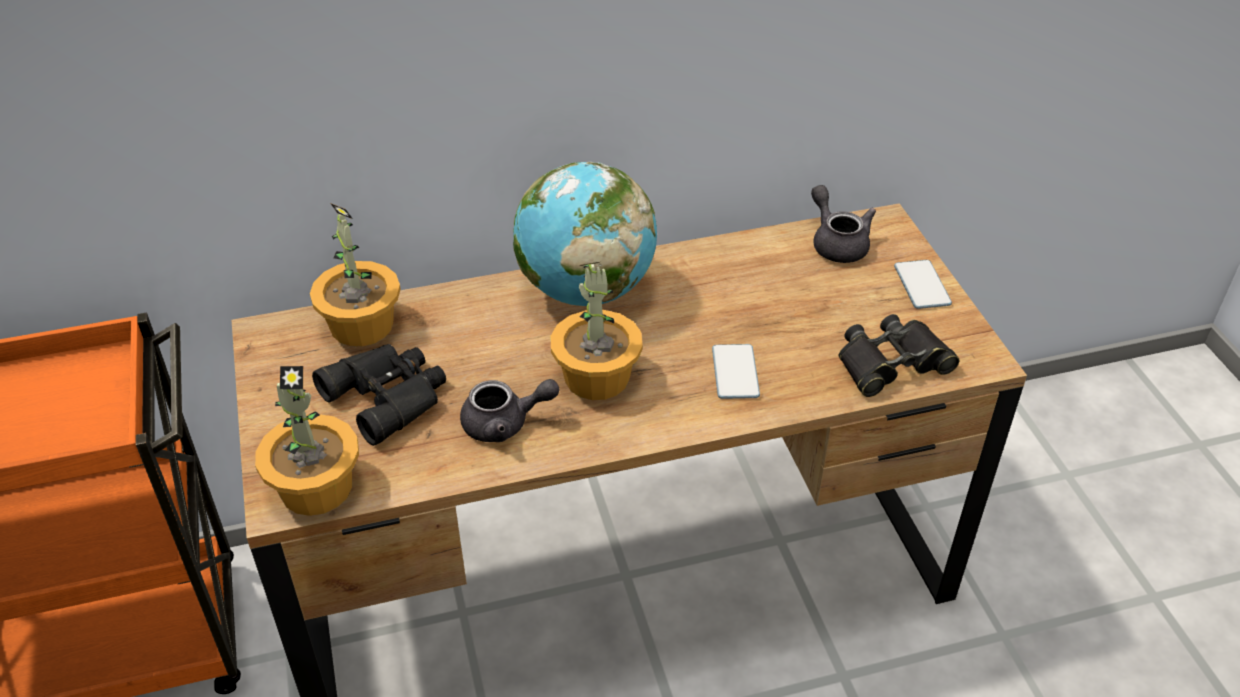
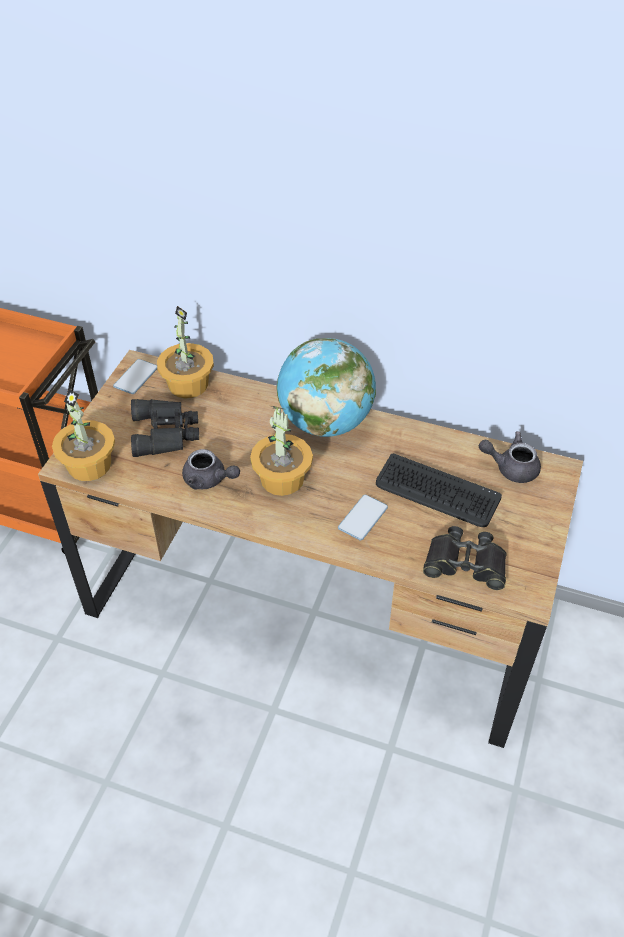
camera: 35 degrees right, 5 degrees up
grey teapot [811,185,876,263] -> grey teapot turned 90 degrees counterclockwise [479,431,541,483]
phone [894,260,952,309] -> phone moved to [113,359,157,394]
none -> keyboard [376,454,502,527]

